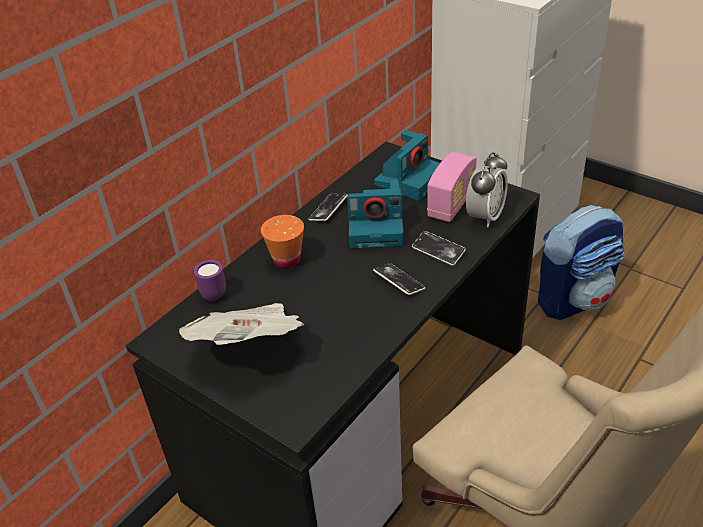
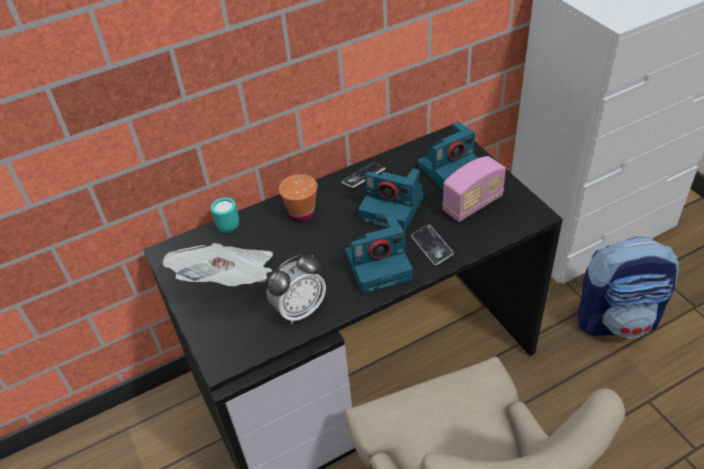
camera: 25 degrees right, 5 degrees up
purple mug [192,260,226,302] -> turquoise mug [211,198,239,233]
phone [373,263,425,295] -> camera [345,215,413,293]
alarm clock [466,152,508,227] -> alarm clock moved to [266,254,326,324]

